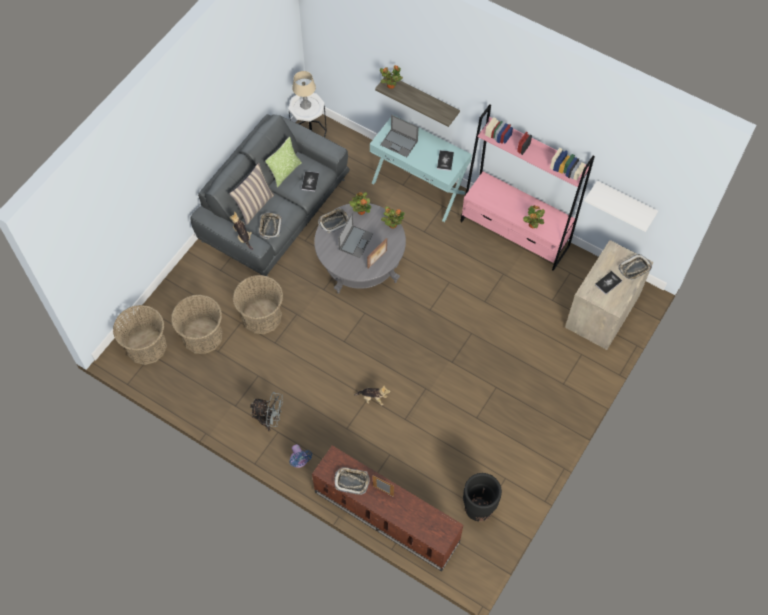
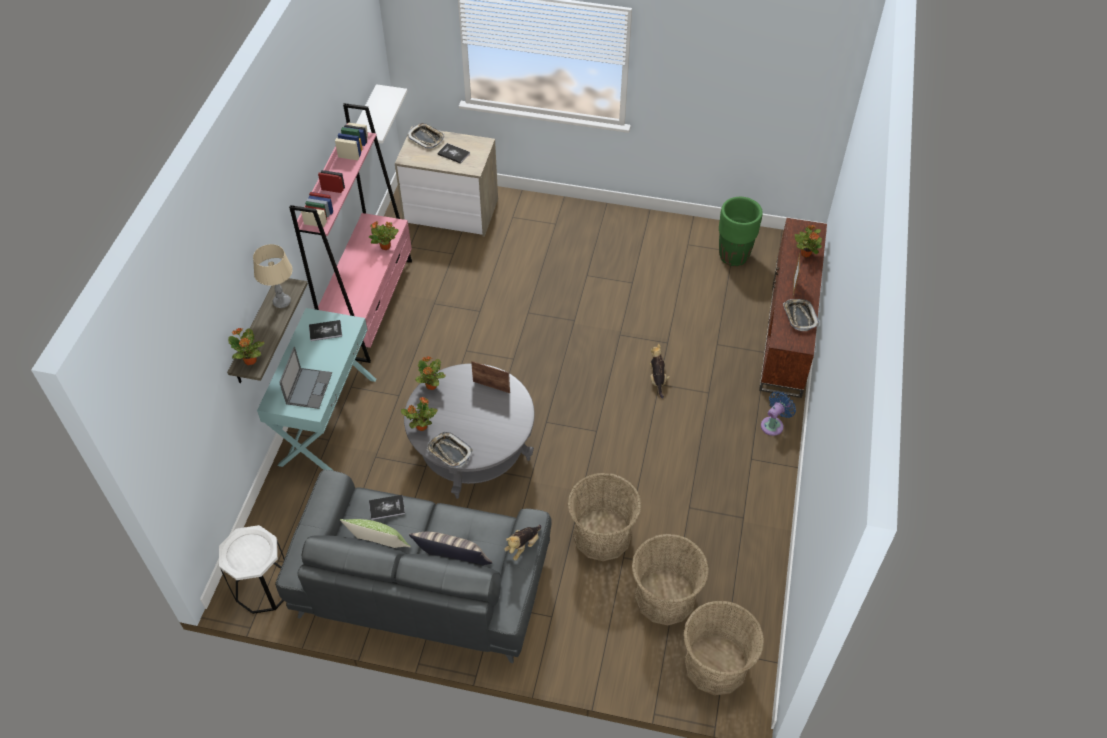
camera: 110 degrees left, 10 degrees down
grey fan [250,392,283,432] -> none
tray [258,213,282,239] -> none
beige table lamp [292,71,316,110] -> beige table lamp moved to [253,244,293,308]
laptop [338,213,373,258] -> none
black planter [463,473,502,521] -> green planter [719,197,763,266]
none -> potted plant [795,225,822,257]

